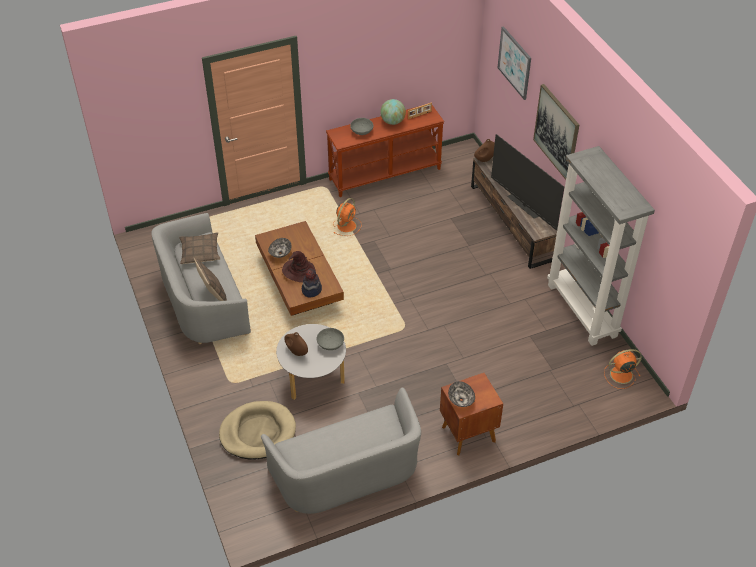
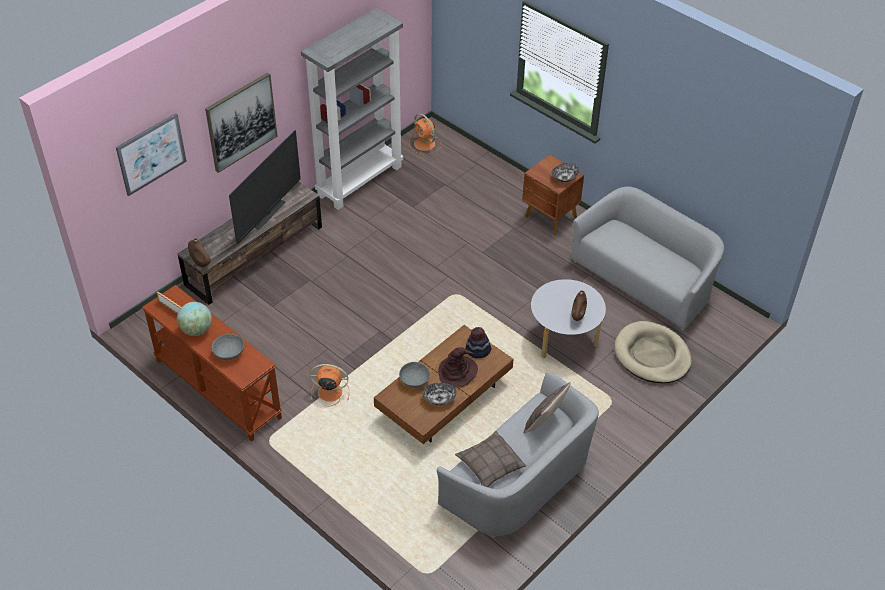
camera: 115 degrees left, 0 degrees up
grey bowl [317,328,344,350] -> grey bowl moved to [399,362,430,388]

